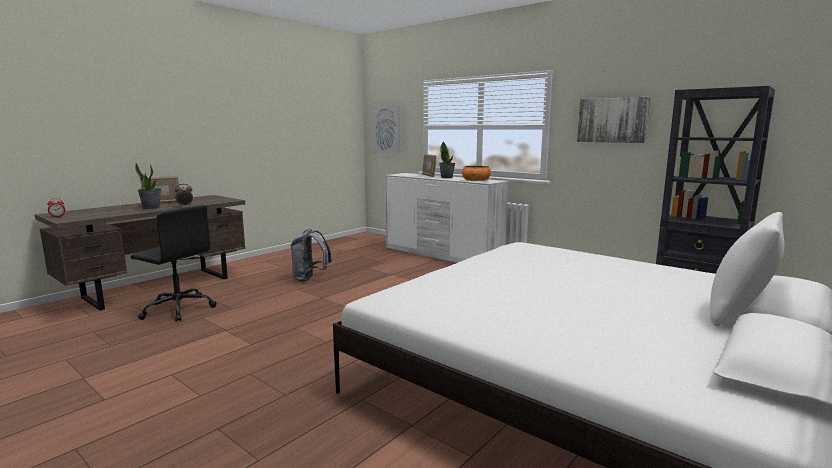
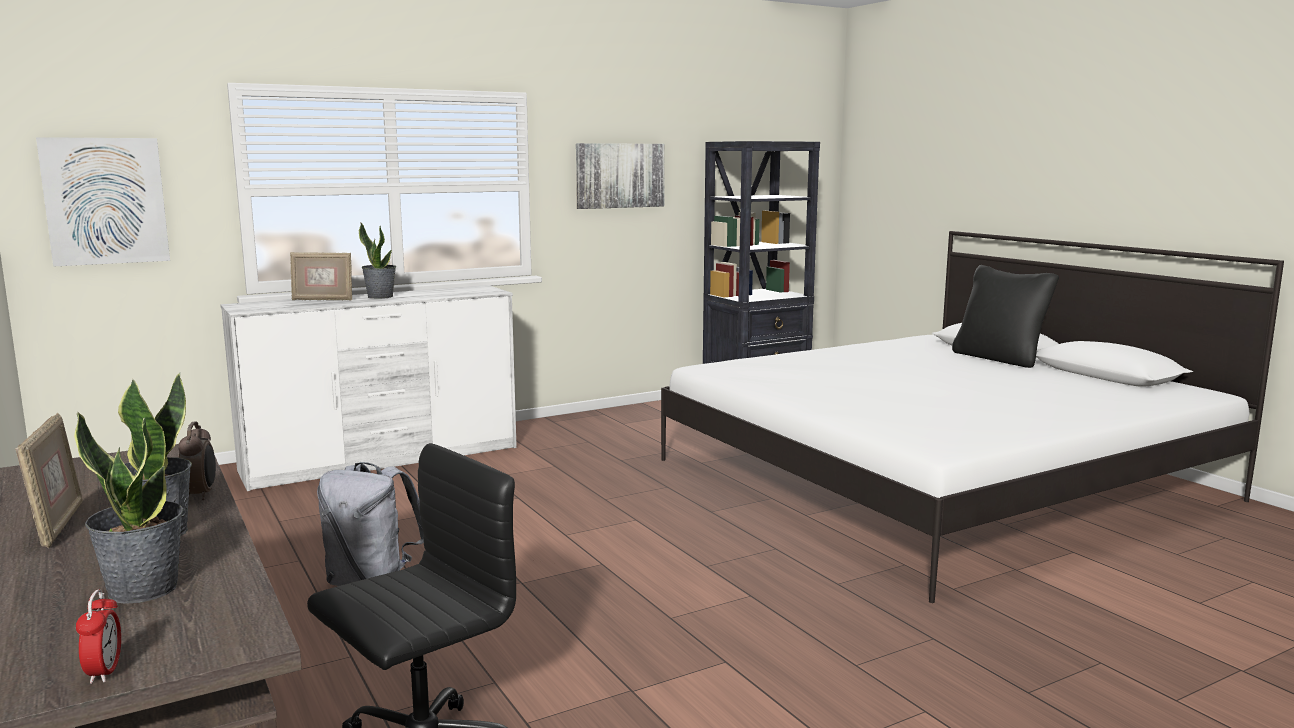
camera: 70 degrees left, 0 degrees up
orange bowl [462,166,491,181] -> none
white pillow [710,212,784,326] -> black pillow [952,265,1059,368]
none -> potted plant [74,411,184,604]

